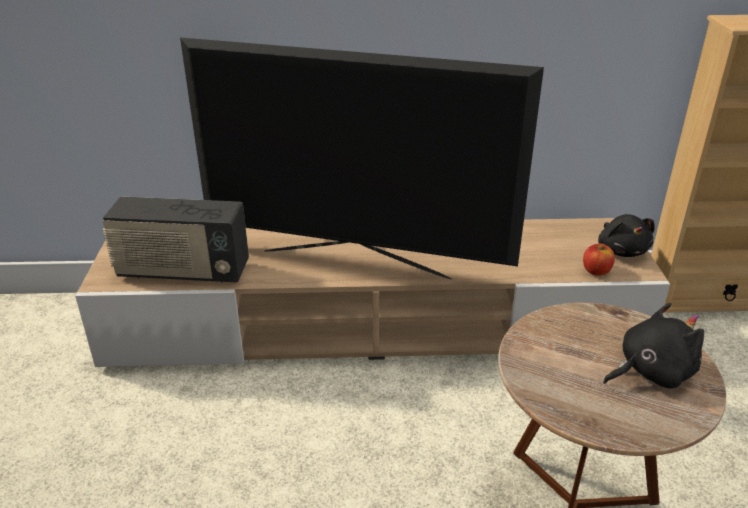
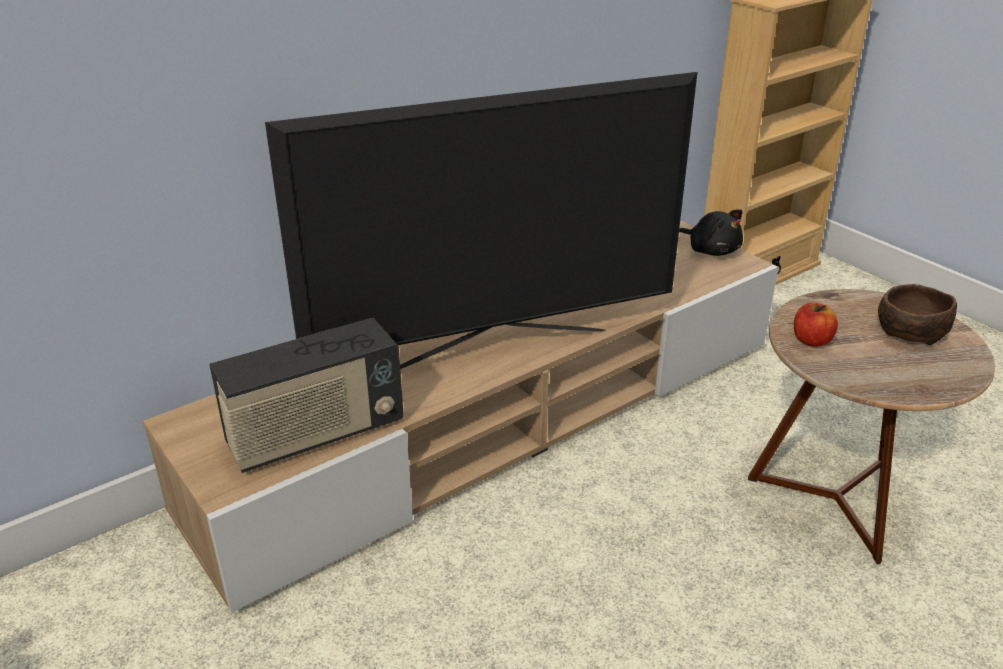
camera: 35 degrees left, 0 degrees up
apple [583,244,615,276] -> apple moved to [794,303,838,347]
black plush toy [603,303,704,389] -> brown bowl [878,284,957,345]

